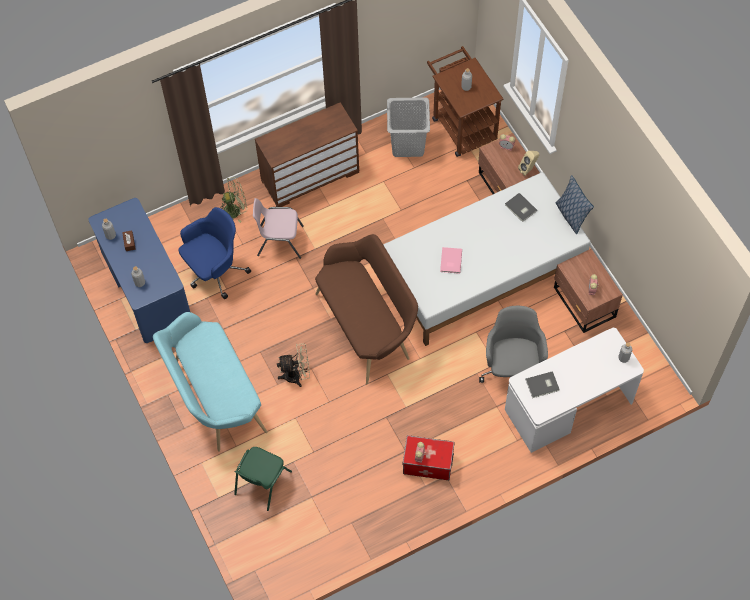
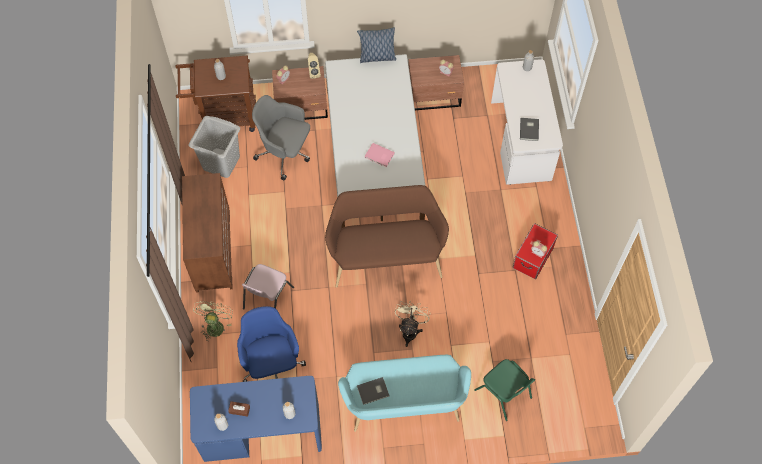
camera: 70 degrees left, 0 degrees up
grey office chair [479,305,548,383] -> grey office chair moved to [252,95,310,180]
grey book [505,193,537,222] -> grey book moved to [357,377,389,405]

